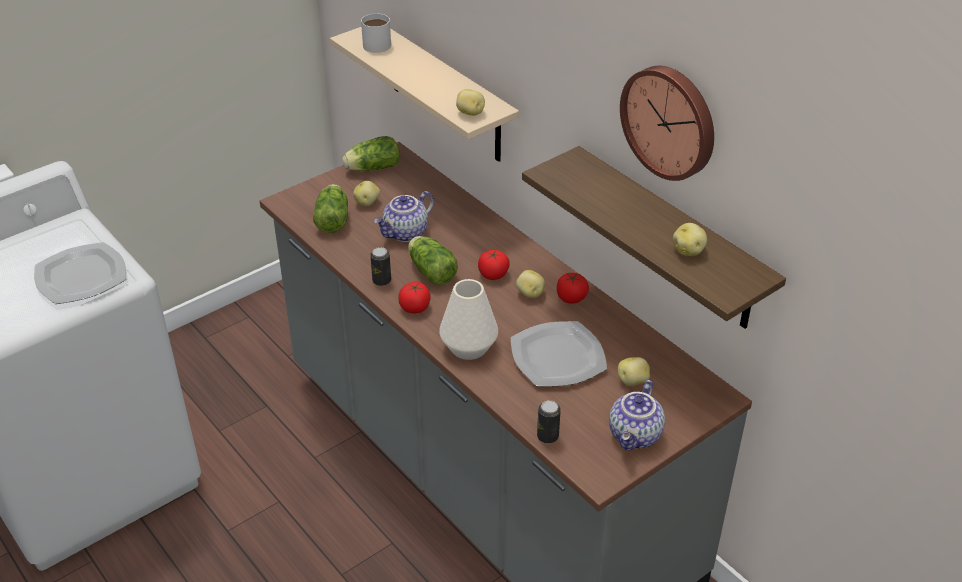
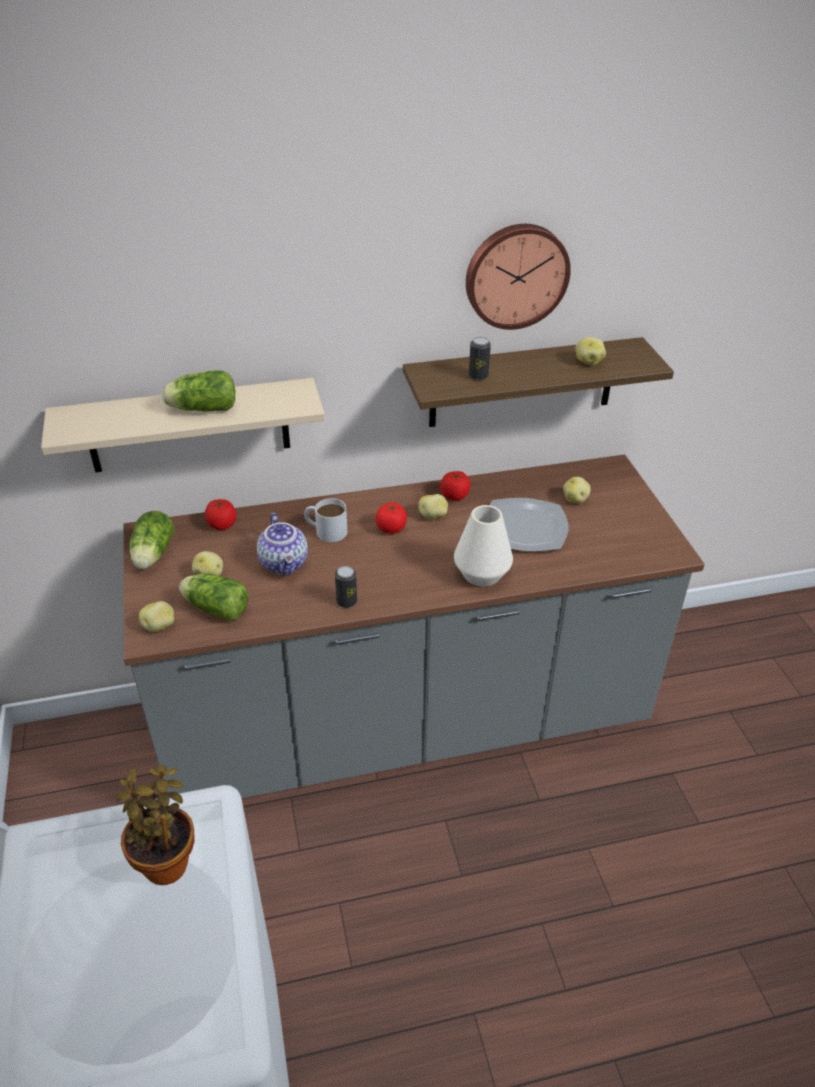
camera: 65 degrees left, 0 degrees up
plate [34,242,126,304] -> potted plant [117,765,195,885]
white mug [361,13,391,53] -> white mug moved to [304,498,347,542]
tomato [398,281,431,313] -> tomato moved to [205,499,237,530]
lettuce [408,236,458,285] -> lettuce moved to [162,370,235,412]
potato [456,89,485,116] -> potato moved to [139,601,174,632]
can [537,400,561,443] -> can moved to [469,337,491,381]
teapot [609,380,665,450] -> none

